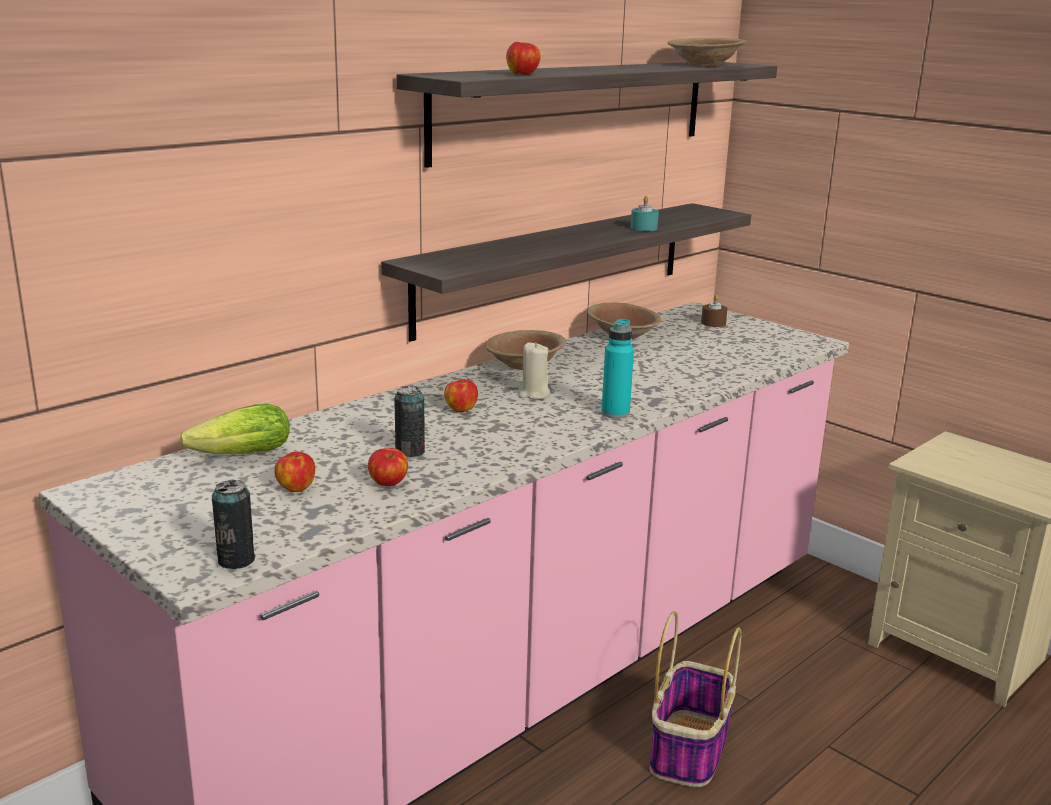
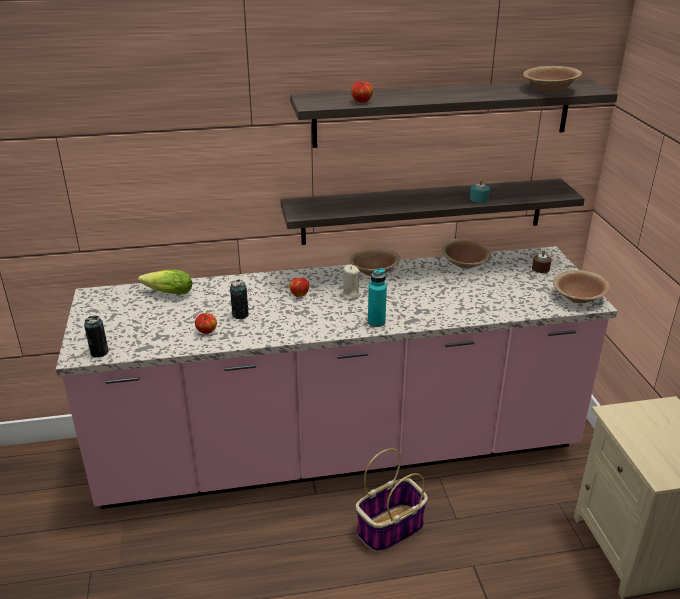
camera: 35 degrees right, 10 degrees up
apple [274,452,315,492] -> none
none -> brown bowl [553,270,610,303]

